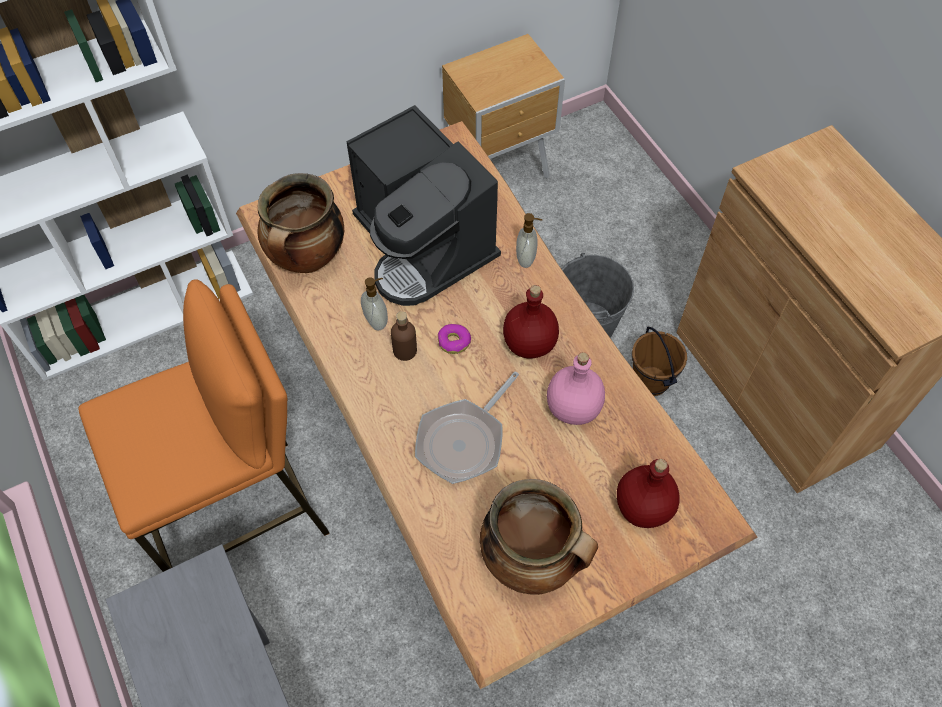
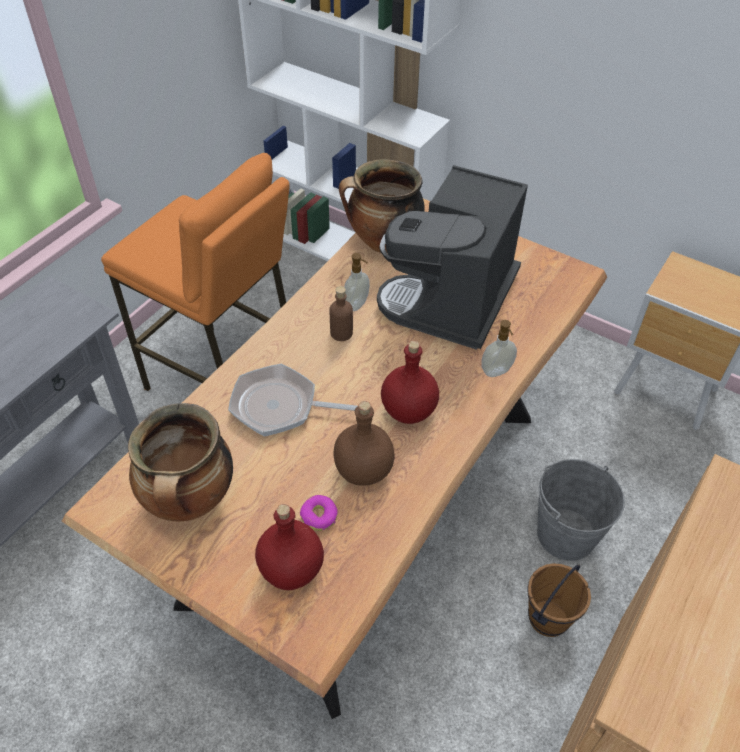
camera: 60 degrees right, 10 degrees down
donut [438,324,471,354] -> donut moved to [300,495,338,531]
pink bottle [547,352,605,425] -> brown bottle [333,401,394,486]

